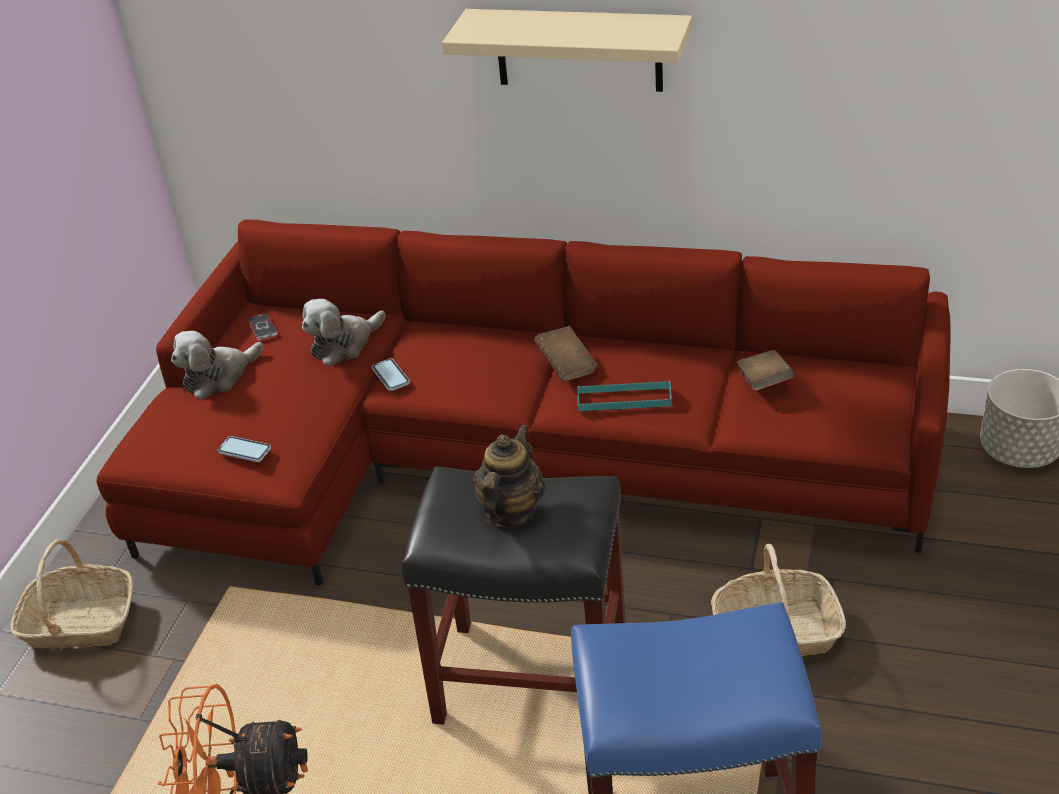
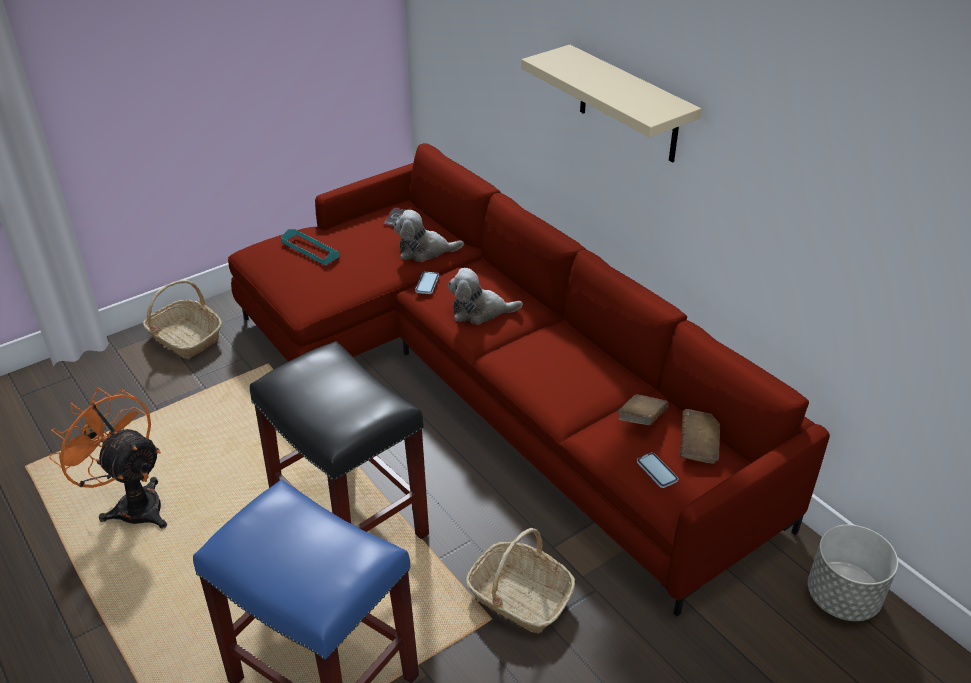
camera: 35 degrees right, 0 degrees up
plush toy [171,331,263,399] -> plush toy moved to [448,268,523,325]
phone [218,436,271,462] -> phone moved to [637,453,679,488]
teapot [473,424,546,527] -> none
brown book [534,326,598,381] -> brown book moved to [680,409,720,464]
turquoise tray [577,380,672,411] -> turquoise tray moved to [281,229,340,265]

